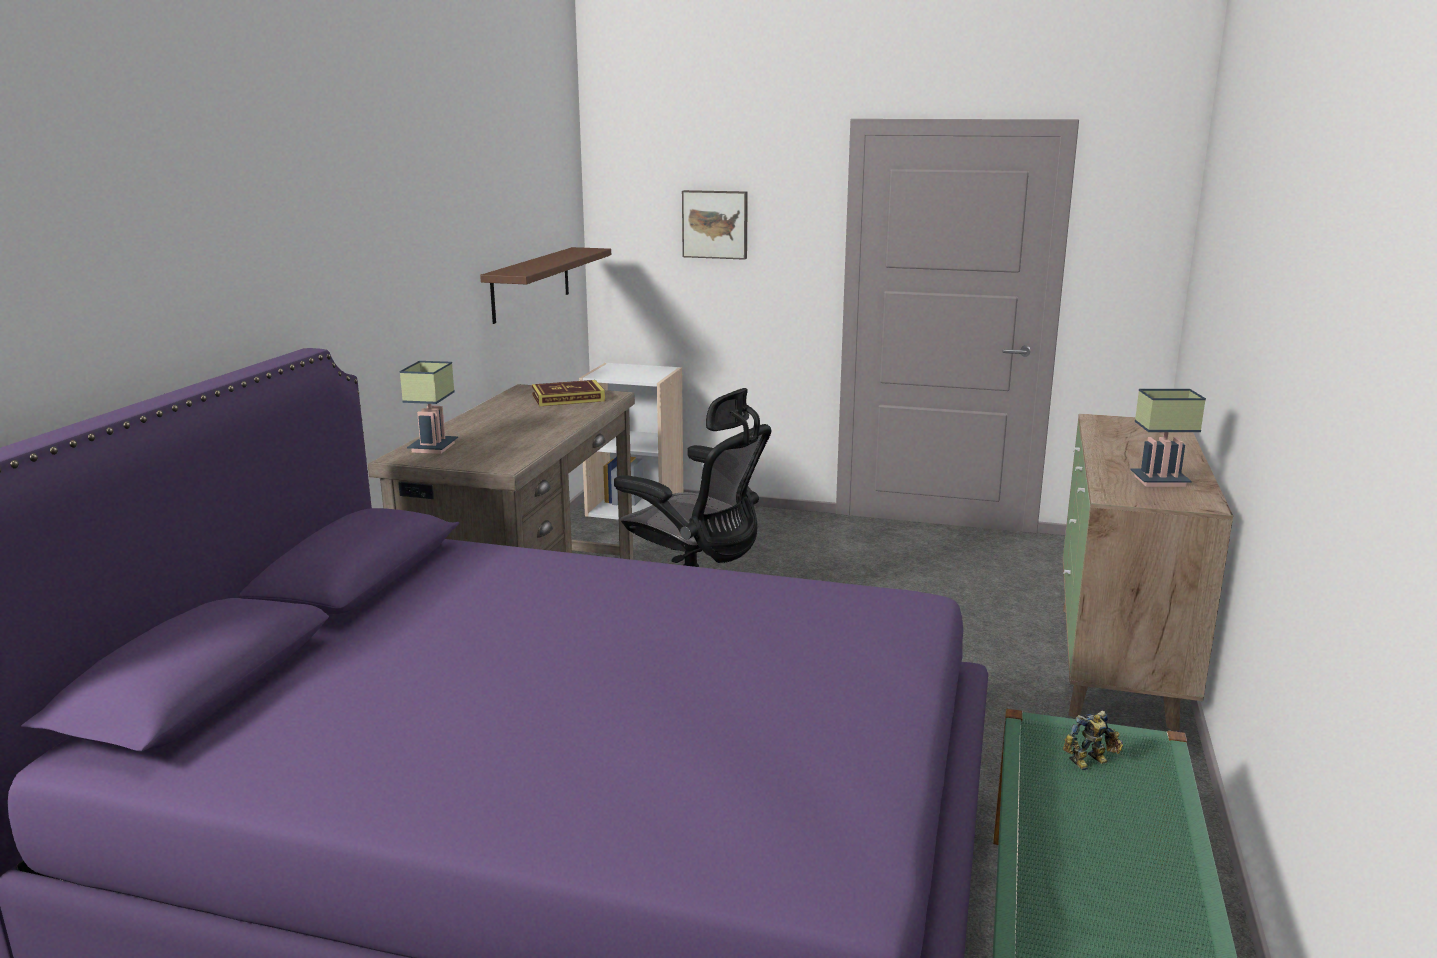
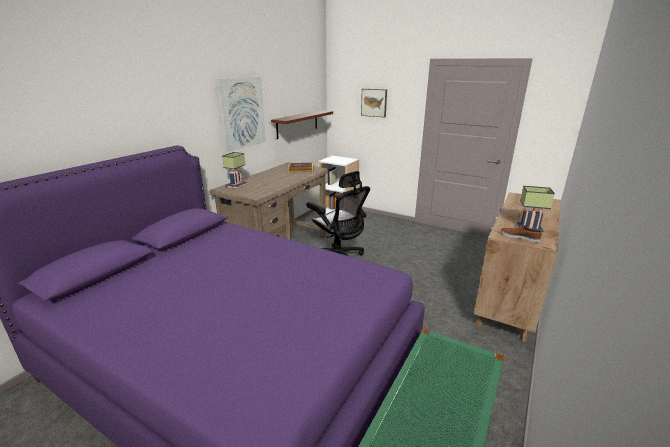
camera: 15 degrees right, 5 degrees up
toy robot [1063,711,1123,770] -> none
none -> picture [217,77,266,152]
none -> brown shoe [501,225,541,242]

